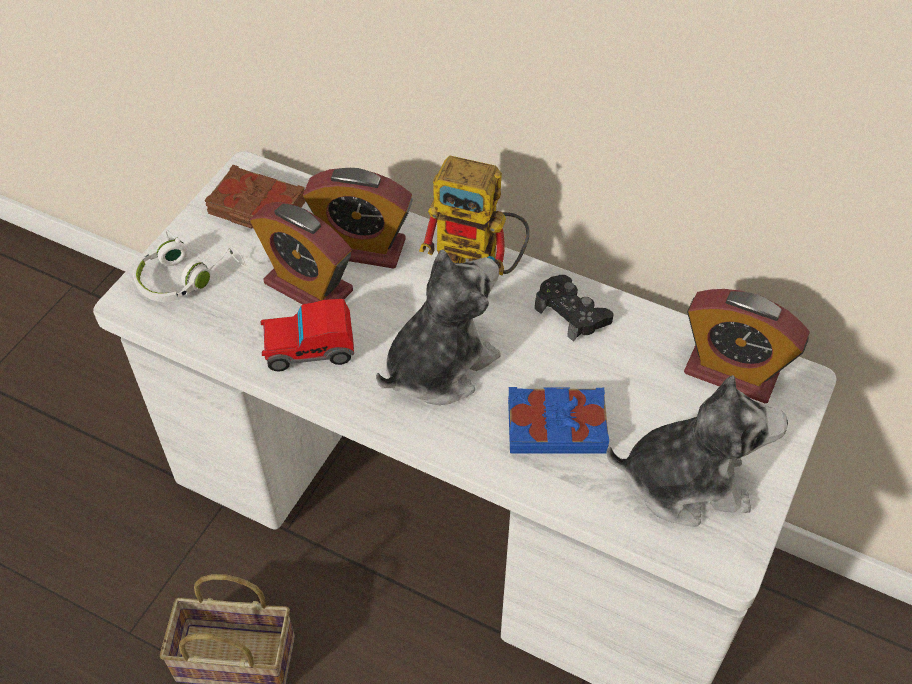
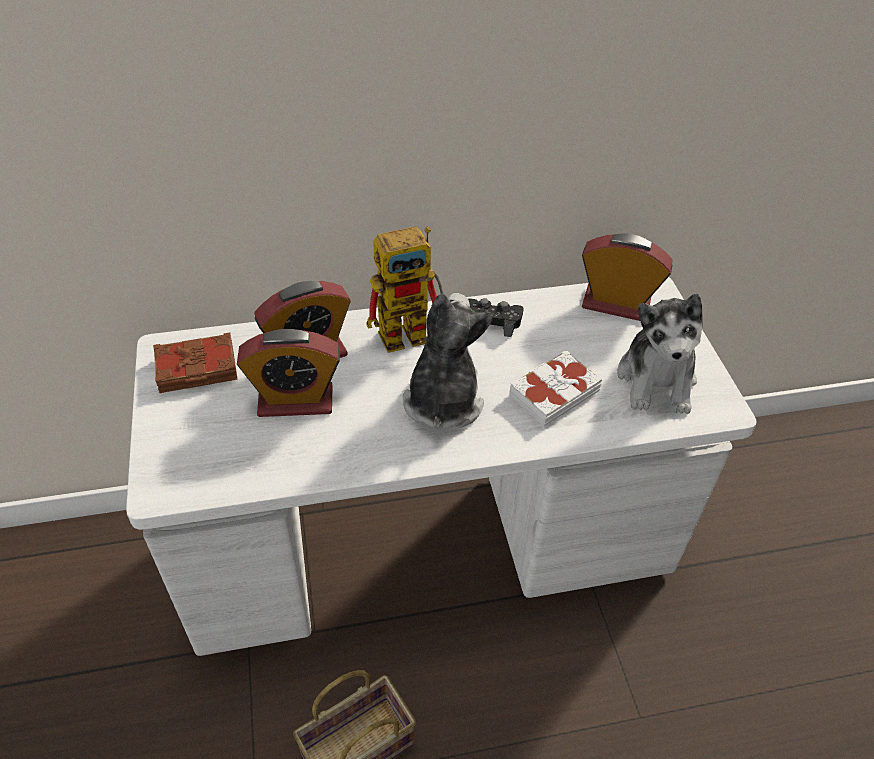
camera: 40 degrees left, 5 degrees down
white headphones [133,230,245,302] -> none
toy car [261,299,354,371] -> none
blue book [508,387,609,454] -> white book [509,350,602,426]
plush toy [606,375,788,527] -> plush toy turned 135 degrees clockwise [617,294,703,414]
alarm clock [684,289,810,403] -> alarm clock turned 150 degrees counterclockwise [582,234,673,321]

